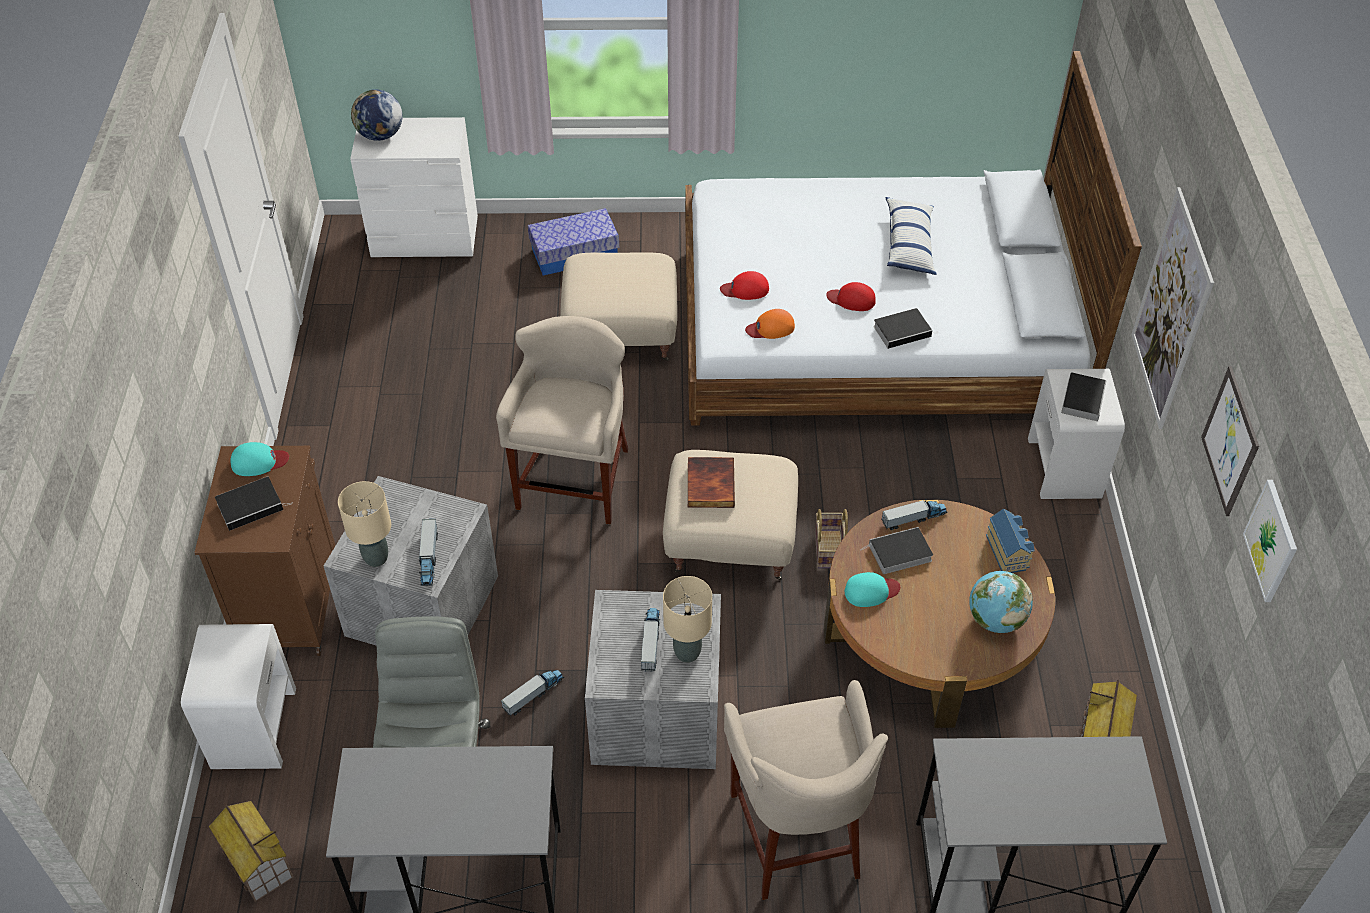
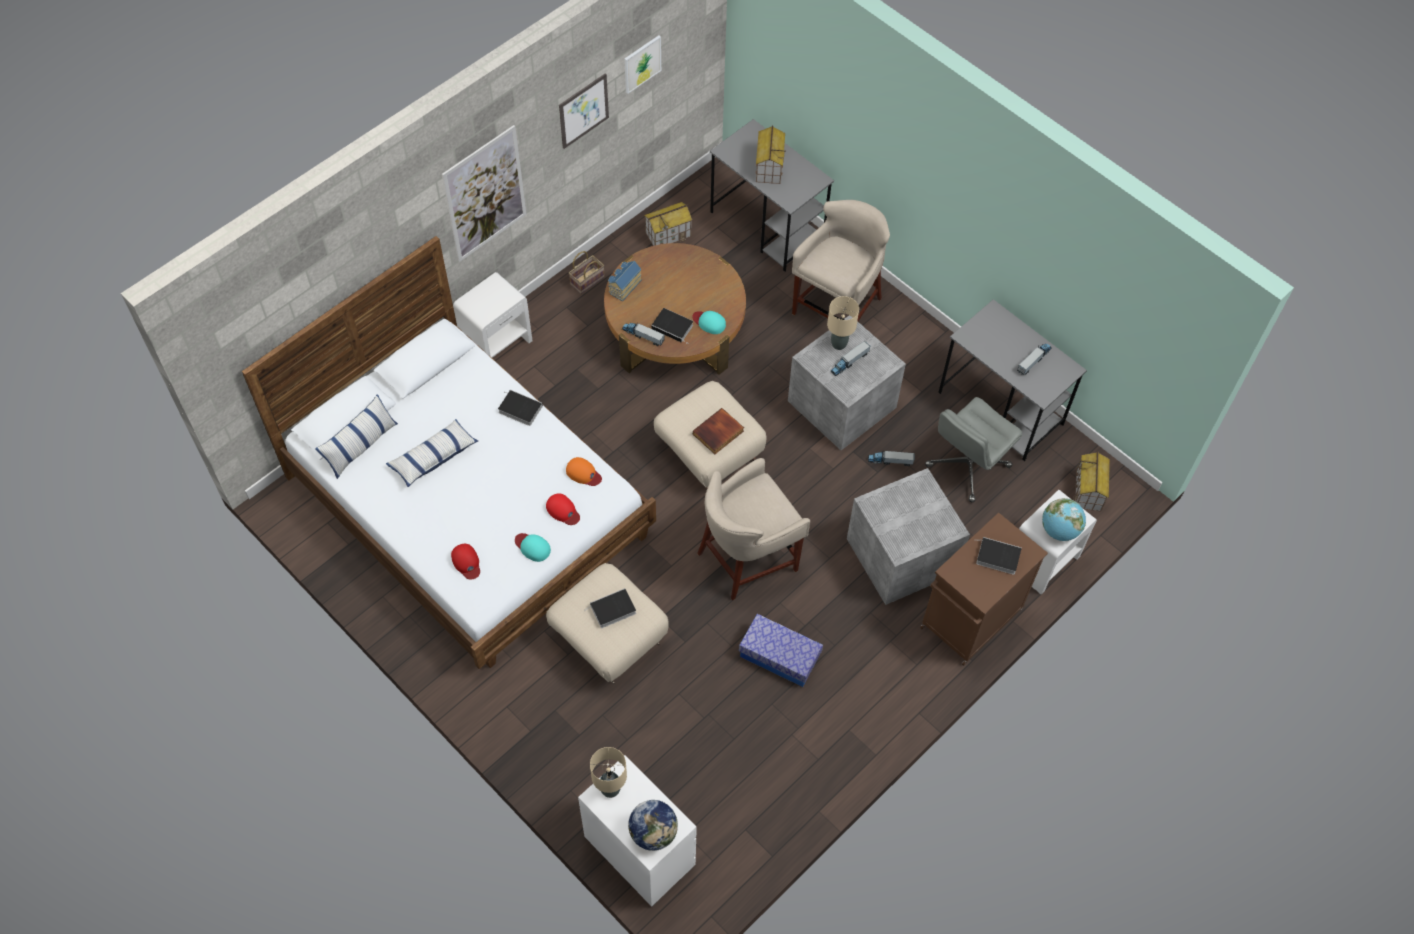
camera: 135 degrees left, 10 degrees up
turquoise cap [231,442,289,476] -> turquoise cap moved to [515,533,551,562]
beige table lamp [338,481,391,567] -> beige table lamp moved to [590,747,627,798]
toy truck [419,519,438,586] -> toy truck moved to [1017,344,1052,375]
storage box [528,208,619,275] -> storage box moved to [739,614,823,687]
basket [815,509,848,568] -> basket moved to [569,251,605,294]
red cap [826,282,876,311] -> red cap moved to [451,544,480,580]
globe [969,571,1033,633] -> globe moved to [1042,498,1086,541]
book [1061,372,1107,421] -> book moved to [586,588,636,628]
none -> pillow [315,394,398,479]
none -> toy house [755,125,786,184]

